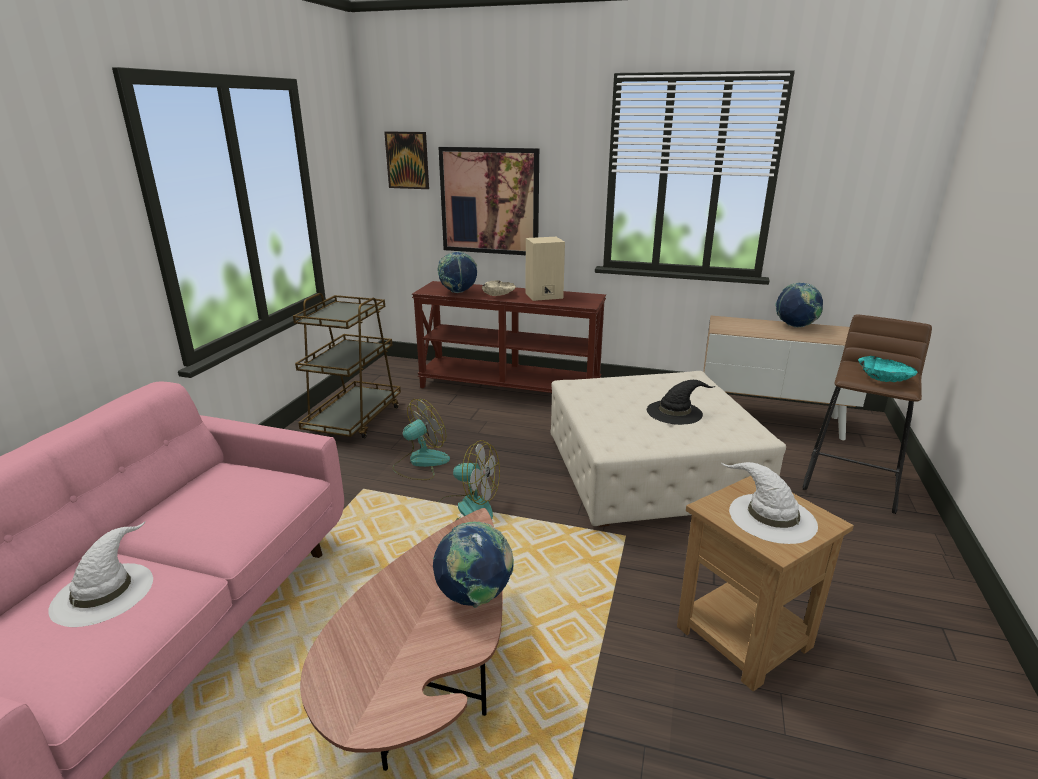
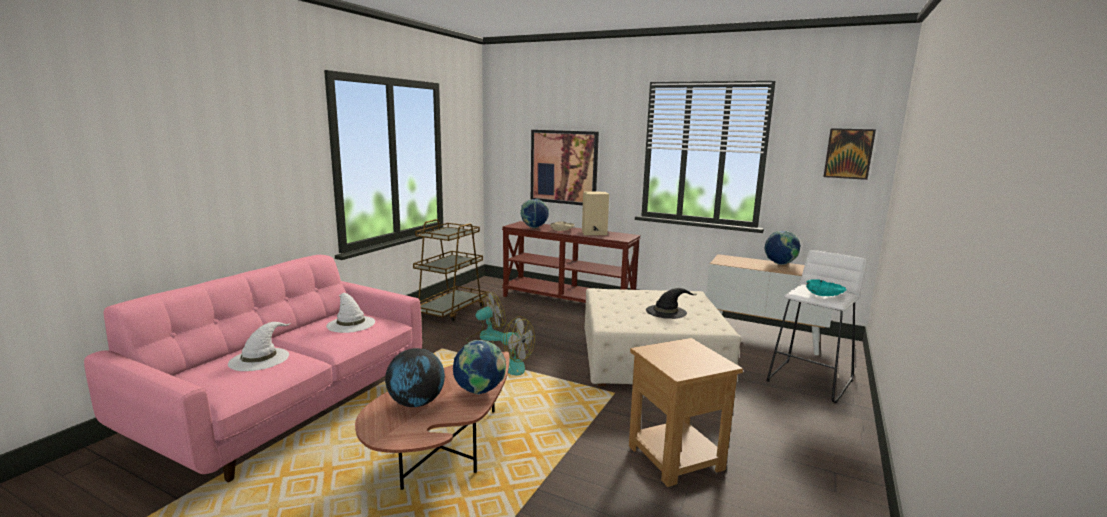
camera: 10 degrees right, 10 degrees down
picture [384,131,429,189] -> picture moved to [824,128,876,180]
white hat [721,462,818,544] -> white hat moved to [326,293,375,333]
brown stool [803,314,932,514] -> white stool [766,250,866,404]
none -> globe [385,348,445,407]

